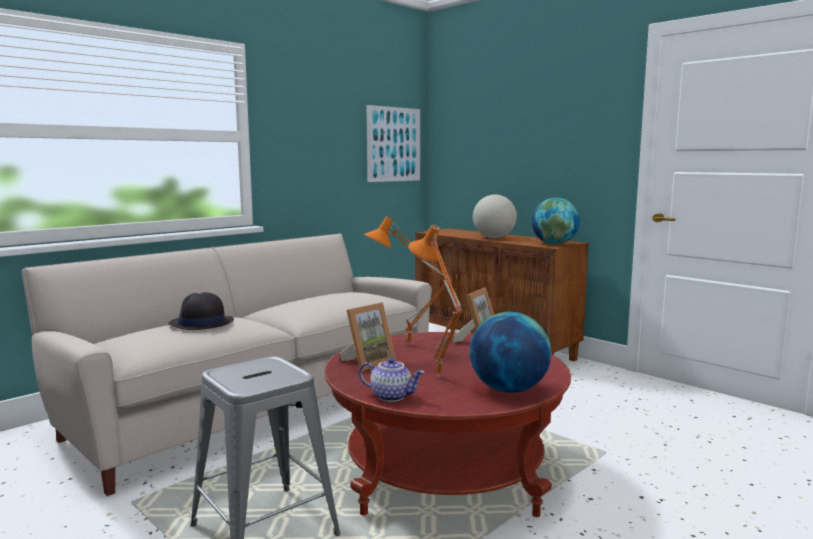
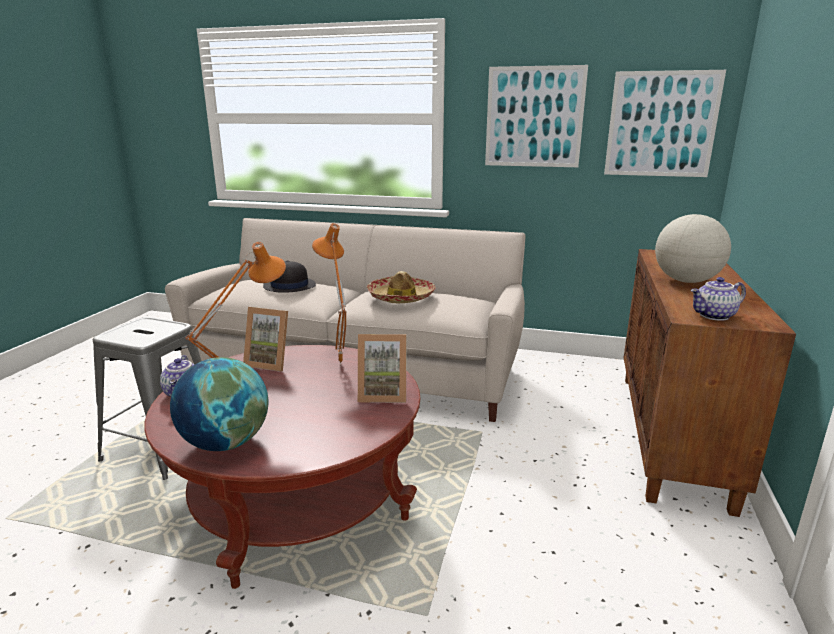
camera: 60 degrees right, 10 degrees up
globe [531,197,580,245] -> teapot [691,277,746,321]
none -> hat [367,271,436,303]
none -> picture [485,65,588,167]

